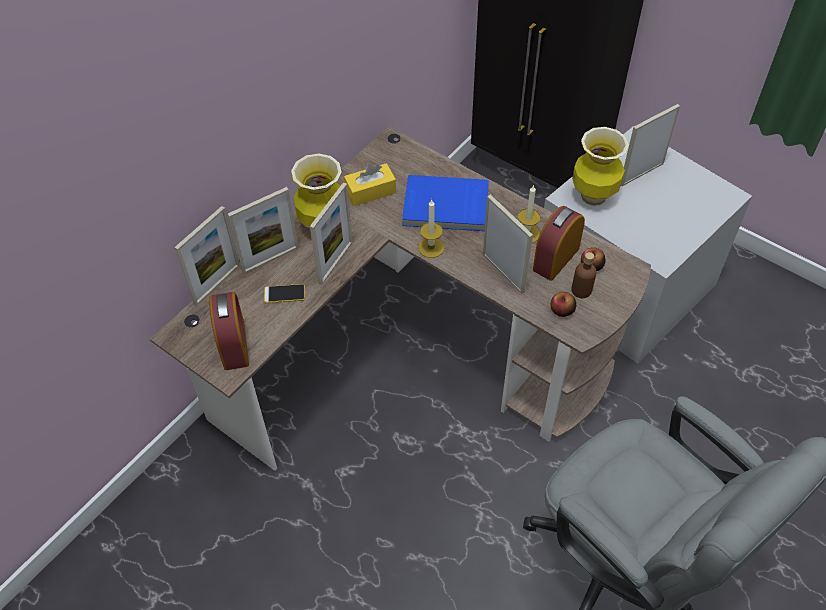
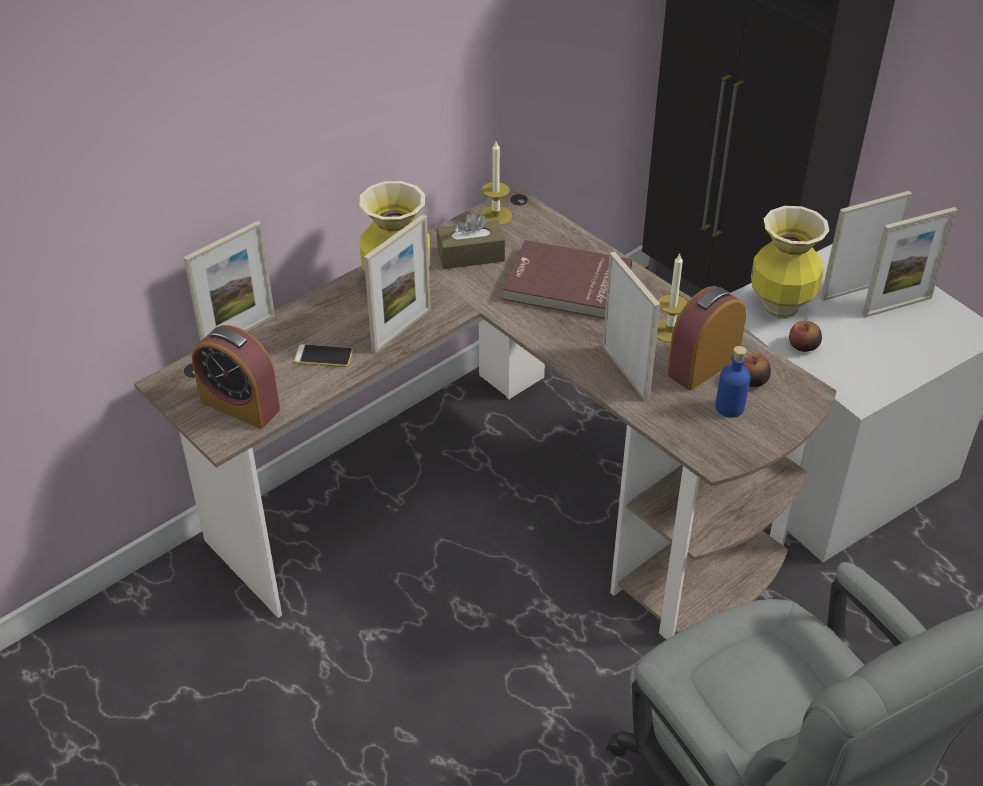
camera: 10 degrees right, 10 degrees down
alarm clock [209,292,249,370] -> alarm clock turned 120 degrees clockwise [192,325,280,429]
picture frame [228,187,299,274] -> picture frame moved to [862,207,957,317]
yellow tissue box [344,163,396,206] -> brown tissue box [437,213,505,269]
blue book [402,175,489,231] -> red book [502,240,632,319]
candle [418,200,444,258] -> candle moved to [480,142,512,225]
apple [551,292,576,317] -> apple moved to [789,321,822,352]
brown bottle [571,252,597,298] -> blue bottle [715,346,750,418]

